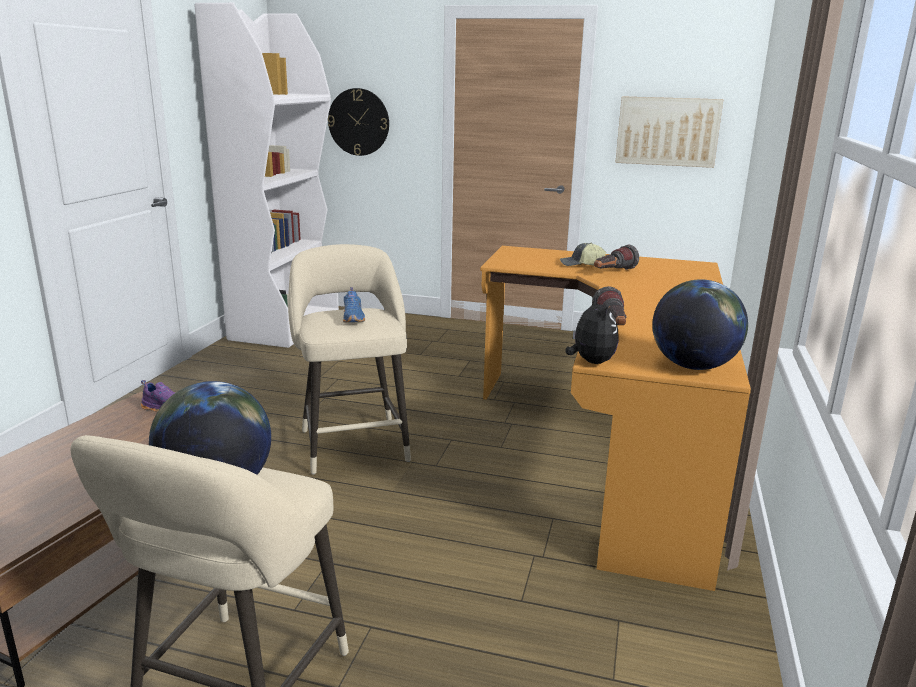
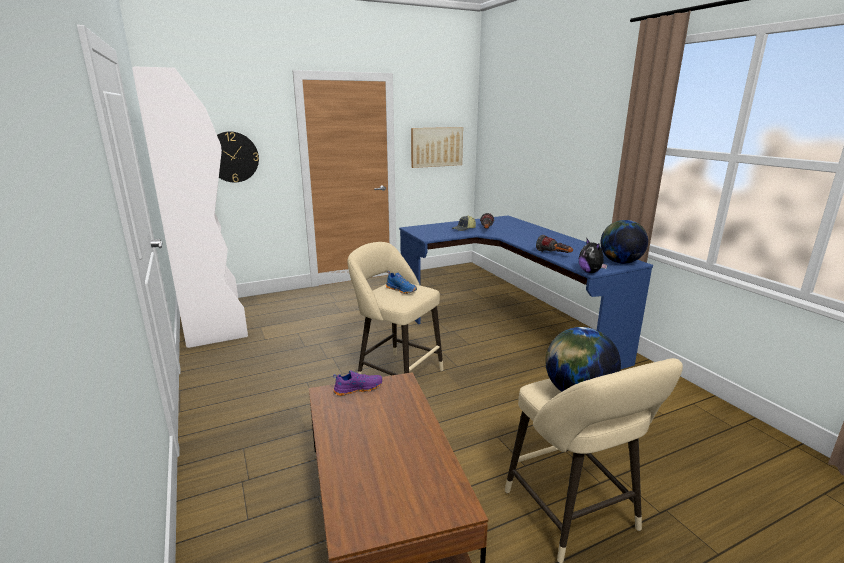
camera: 40 degrees left, 0 degrees up
orange desk [480,246,751,591] -> blue desk [399,215,653,369]
plush toy [565,295,619,364] -> plush toy turned 150 degrees counterclockwise [579,239,607,273]

